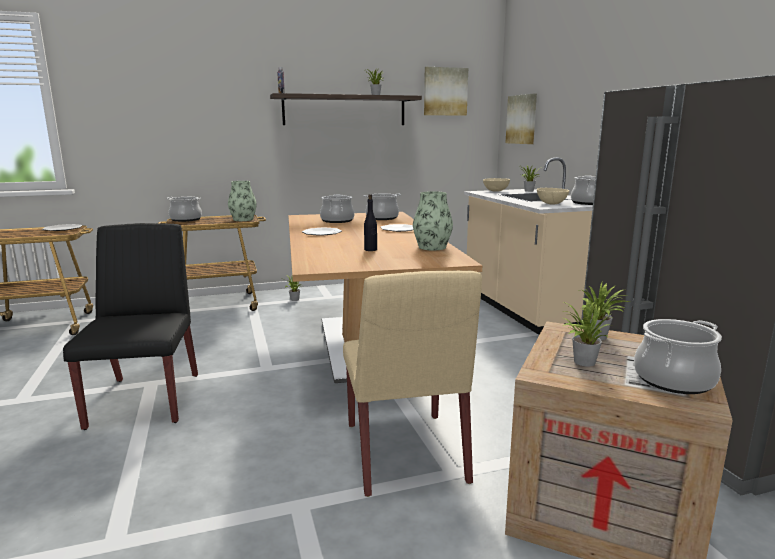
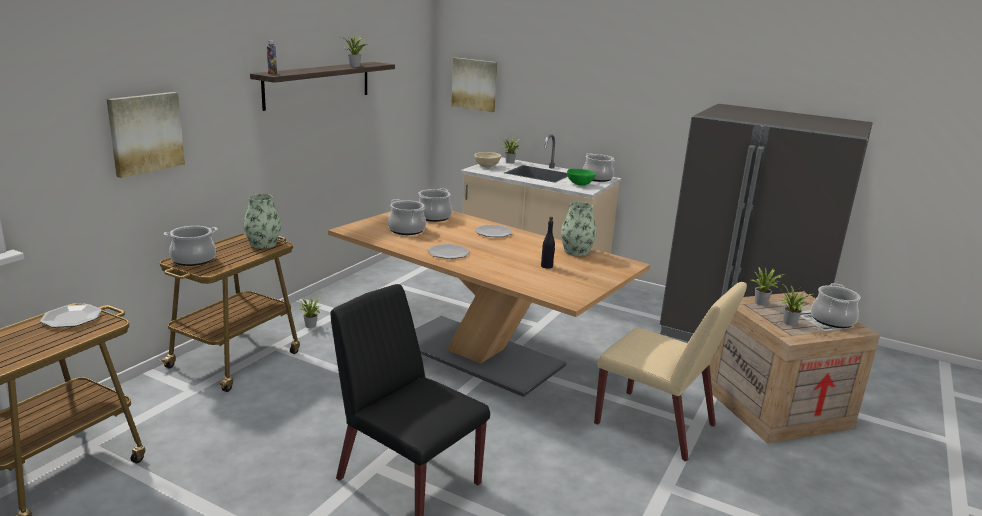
camera: 45 degrees left, 5 degrees up
picture [424,67,468,116] -> picture moved to [107,92,185,178]
beige bowl [537,188,569,205] -> green bowl [567,169,596,186]

